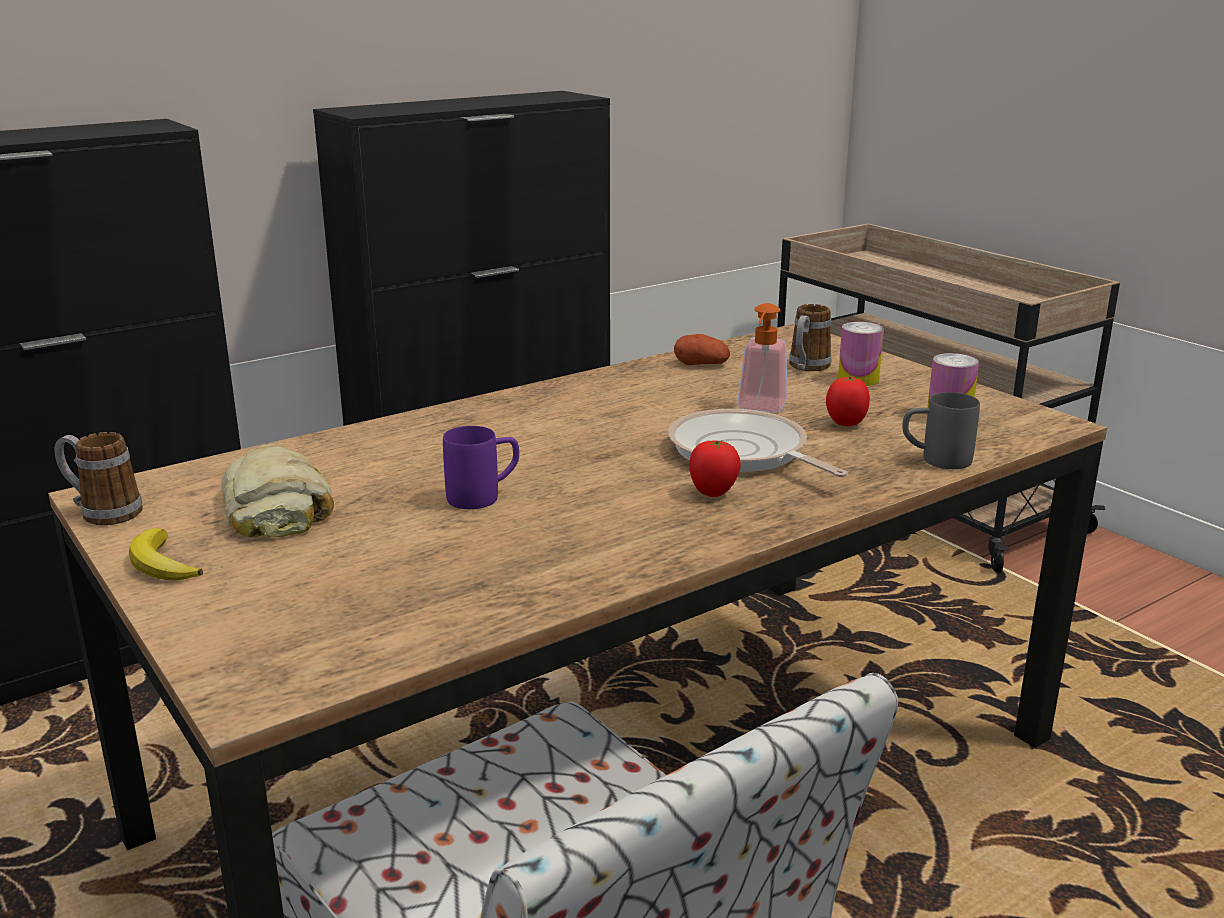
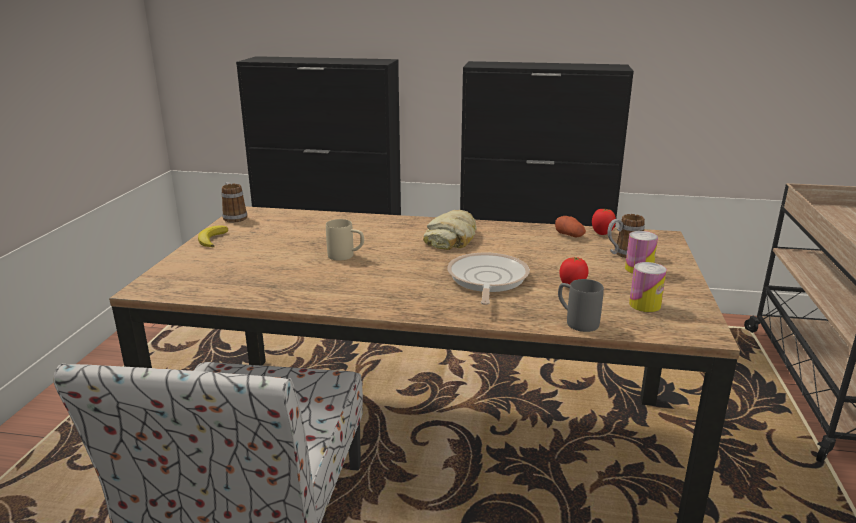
camera: 45 degrees right, 0 degrees up
bread [222,444,334,538] -> bread moved to [423,210,477,250]
purple mug [443,426,519,509] -> beige mug [326,219,364,261]
tomato [689,440,741,497] -> tomato moved to [592,209,616,235]
soap dispenser [737,303,788,413] -> none

